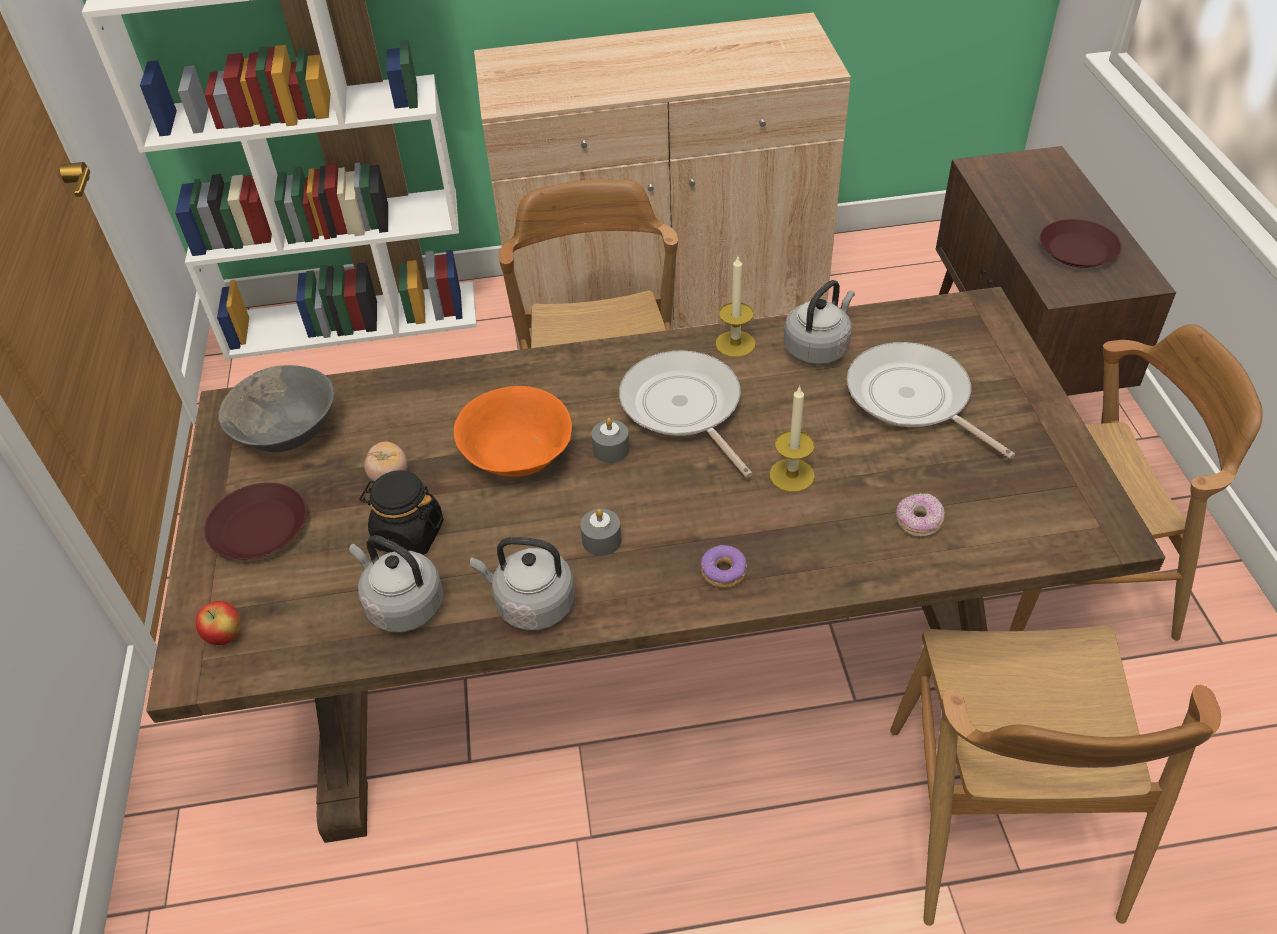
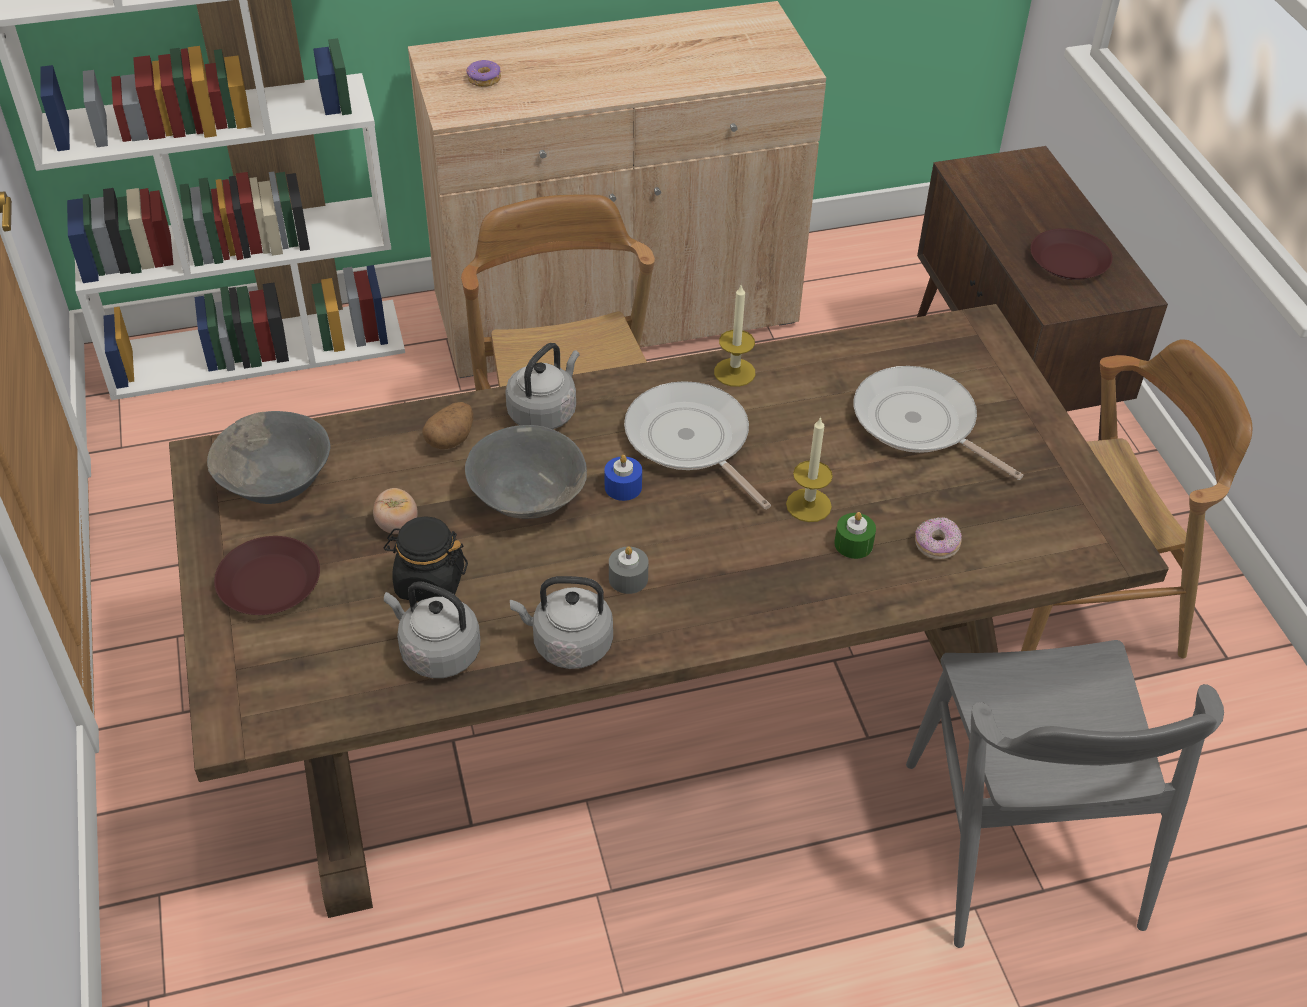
camera: 10 degrees left, 0 degrees up
apple [196,601,241,645] -> none
orange bowl [454,386,572,477] -> grey bowl [465,425,587,519]
grey candle [592,418,630,463] -> blue candle [604,455,642,501]
donut [701,545,747,588] -> donut moved to [467,60,501,87]
grey kettle [783,280,855,365] -> grey kettle moved to [505,343,580,429]
brown chair [890,625,1221,926] -> grey chair [906,640,1224,948]
none -> potato [422,402,474,449]
none -> green candle [834,512,876,559]

